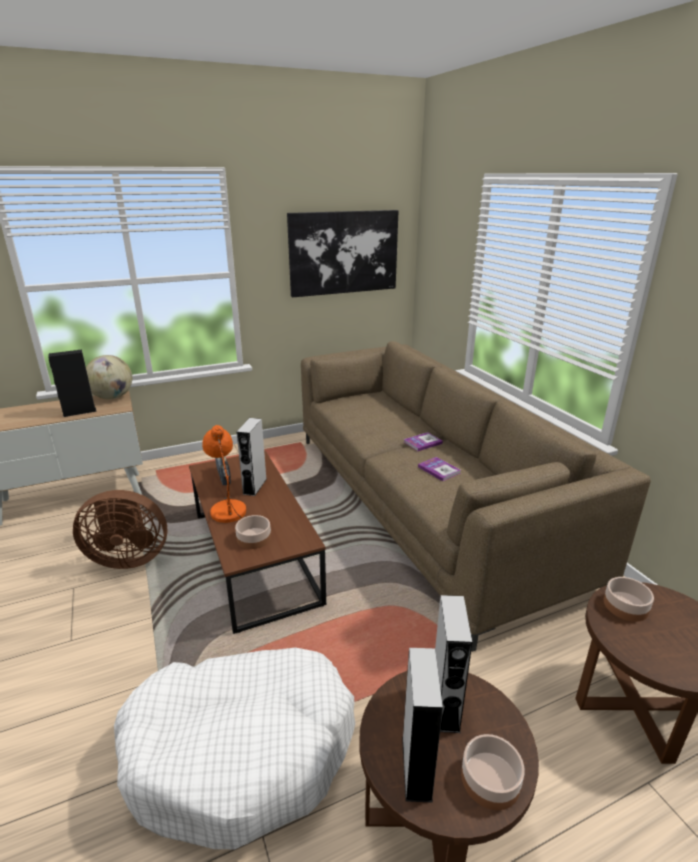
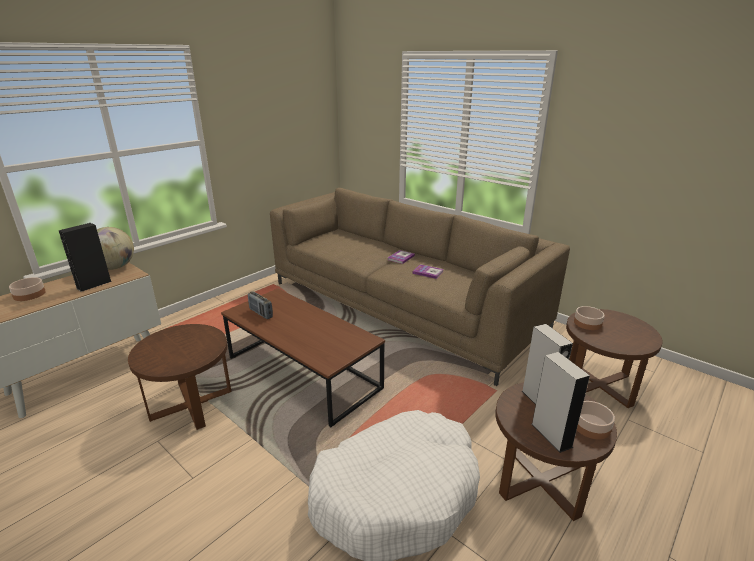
camera: 25 degrees left, 0 degrees up
brown fan [73,490,168,569] -> brown side table [128,324,231,430]
orange table lamp [202,425,246,523] -> none
bowl [235,515,271,549] -> bowl moved to [9,277,46,301]
grey speaker [237,418,267,496] -> none
picture [287,210,399,297] -> none

